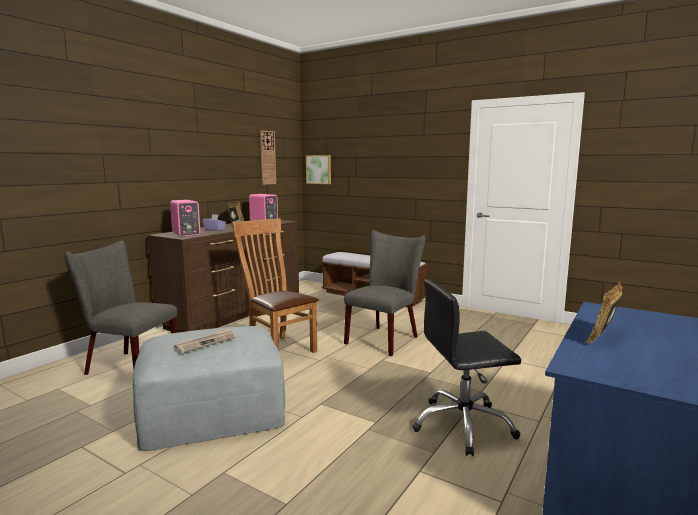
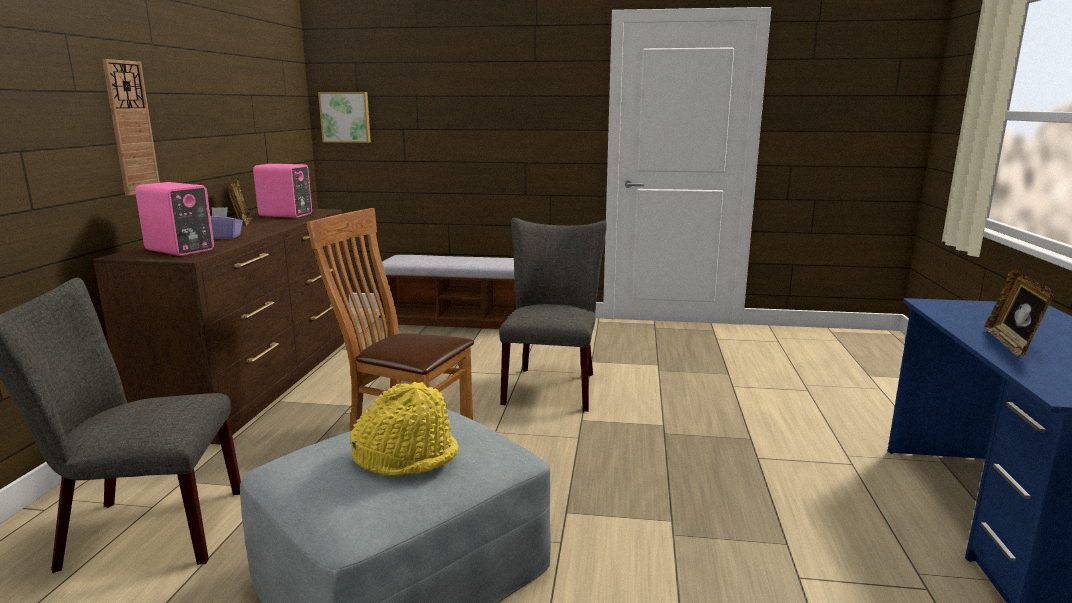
camera: 25 degrees left, 5 degrees up
newspaper [174,328,237,353] -> yellow hat [350,382,459,476]
wall clock [260,130,276,185] -> wall clock moved to [102,59,160,196]
black office chair [412,279,521,456] -> none

